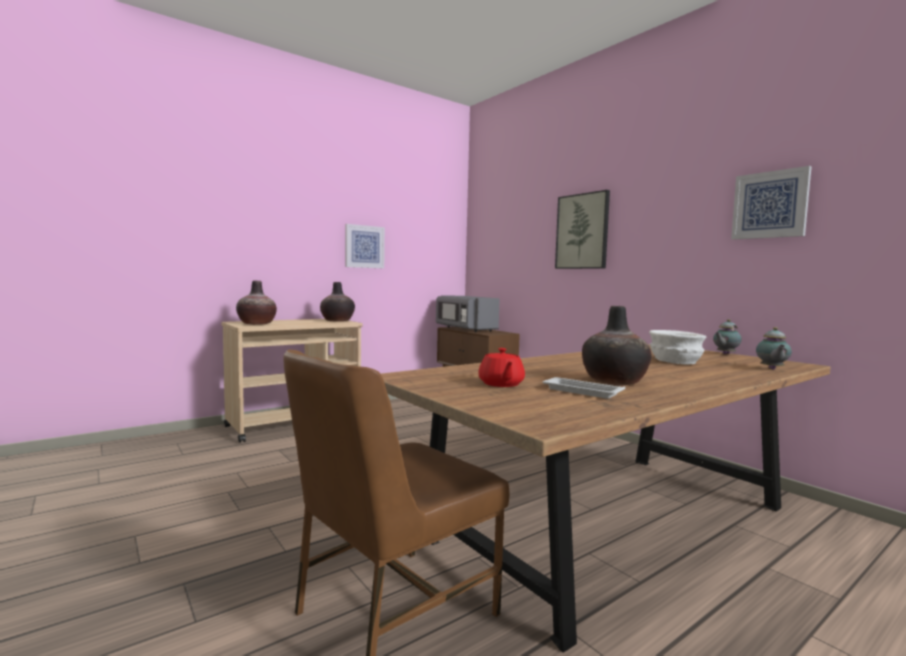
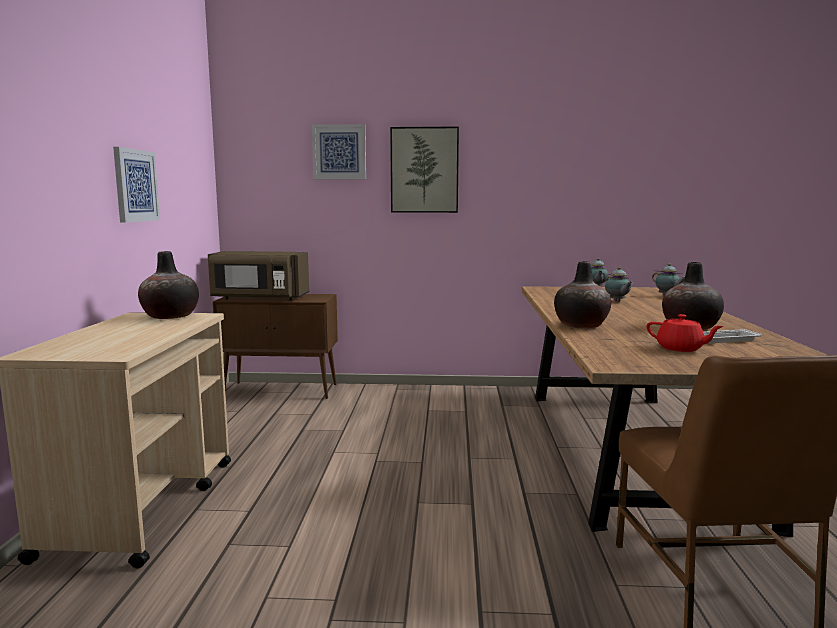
camera: 50 degrees left, 5 degrees up
vase [236,281,277,325] -> vase moved to [554,261,611,328]
grey microwave [436,296,500,332] -> brown microwave [208,251,309,301]
white bowl [649,330,706,364] -> teapot [605,267,632,302]
picture [731,166,811,240] -> picture moved to [312,124,366,179]

